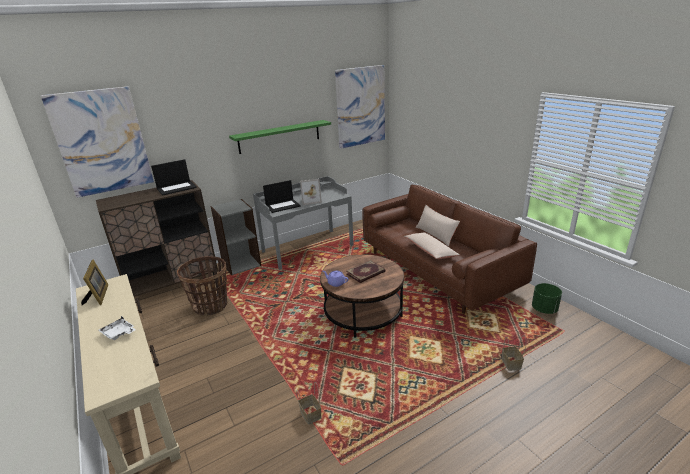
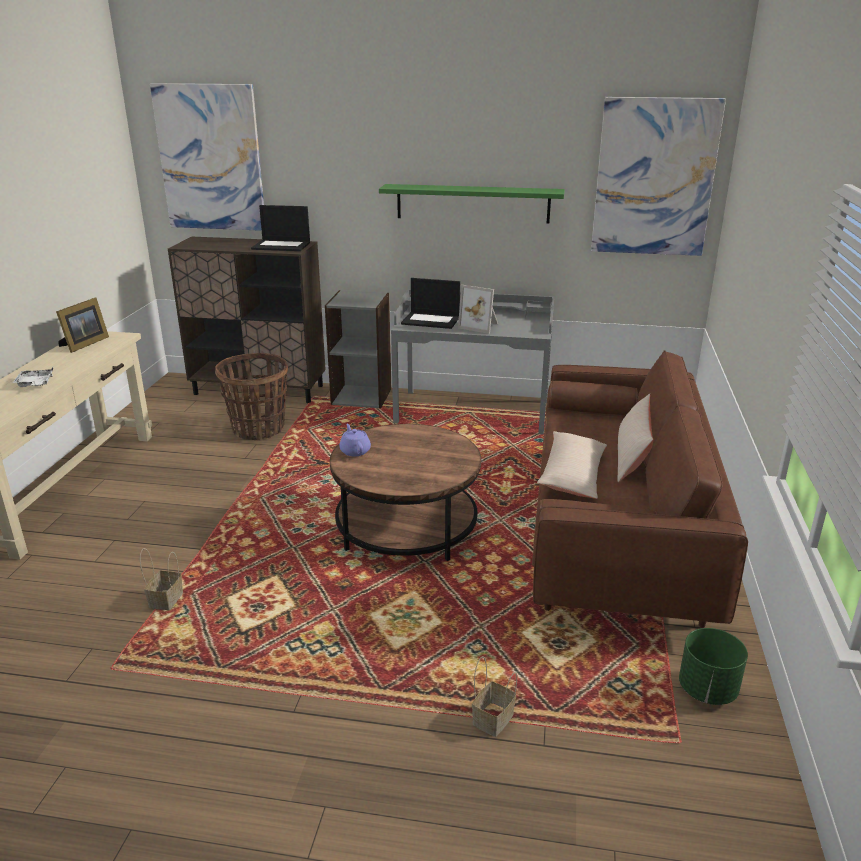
camera: 40 degrees right, 0 degrees up
book [347,260,385,283] -> none

